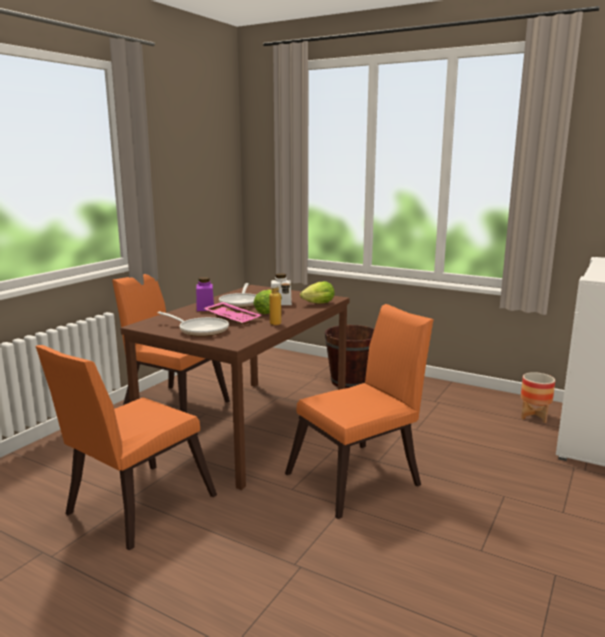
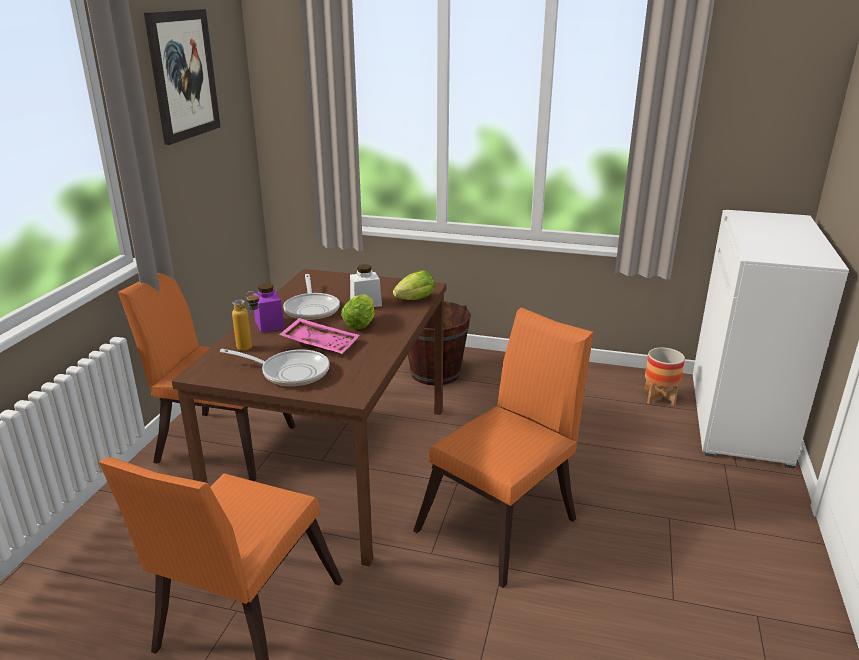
camera: 15 degrees left, 10 degrees up
bottle [269,279,290,325] -> bottle moved to [232,291,260,351]
none -> picture [144,9,221,145]

